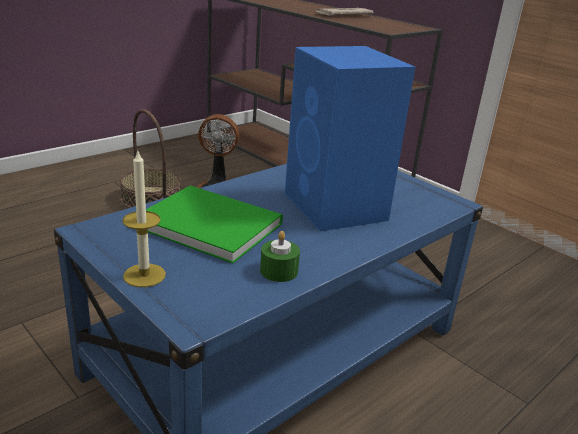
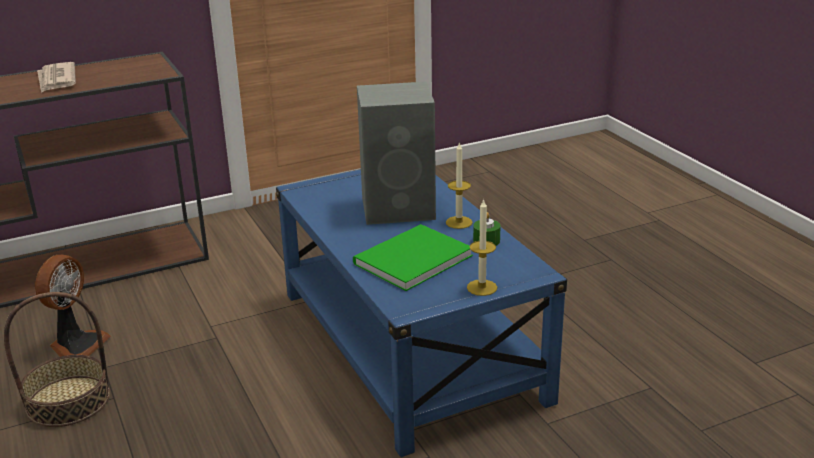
camera: 70 degrees left, 0 degrees up
blue speaker [285,46,415,231] -> grey speaker [357,82,436,225]
none -> candle [446,142,473,229]

